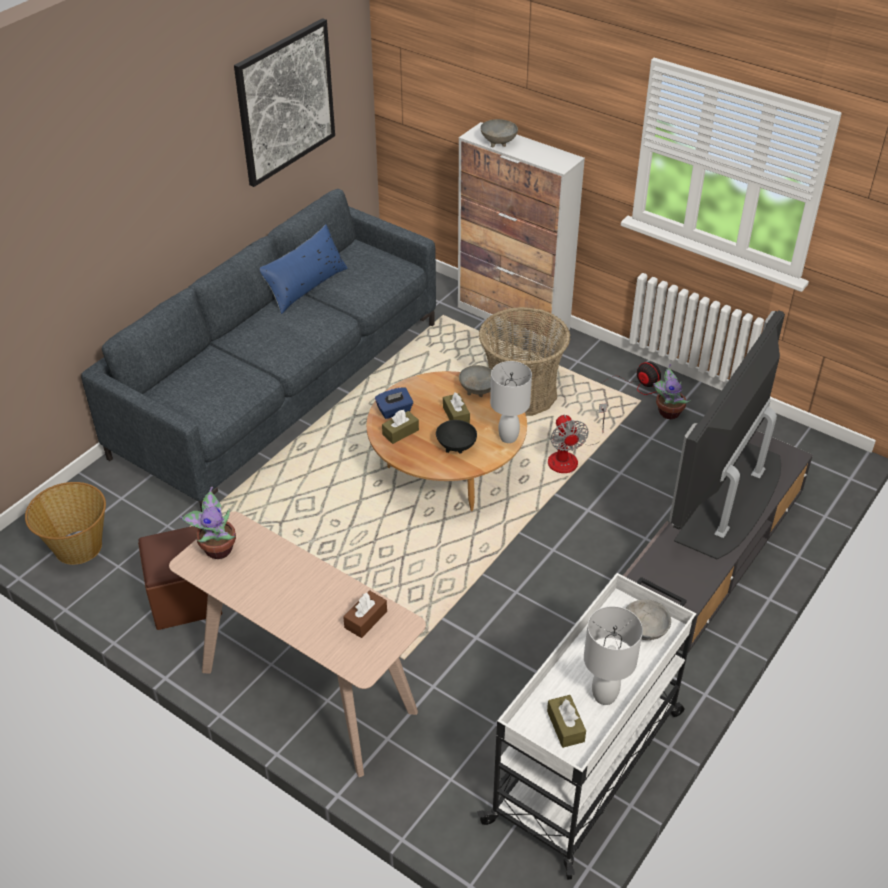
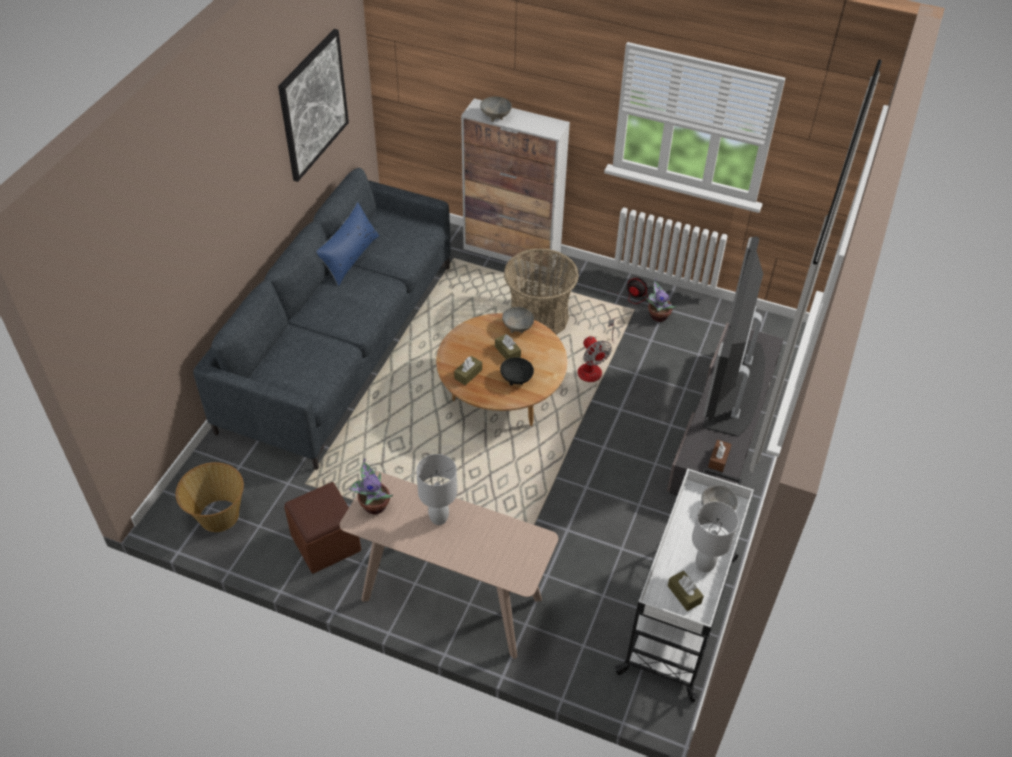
camera: 15 degrees left, 5 degrees up
brown tissue box [343,590,387,638] -> brown tissue box moved to [708,440,732,472]
blue tissue box [375,387,413,419] -> none
white table lamp [490,361,532,443] -> white table lamp moved to [416,454,457,525]

